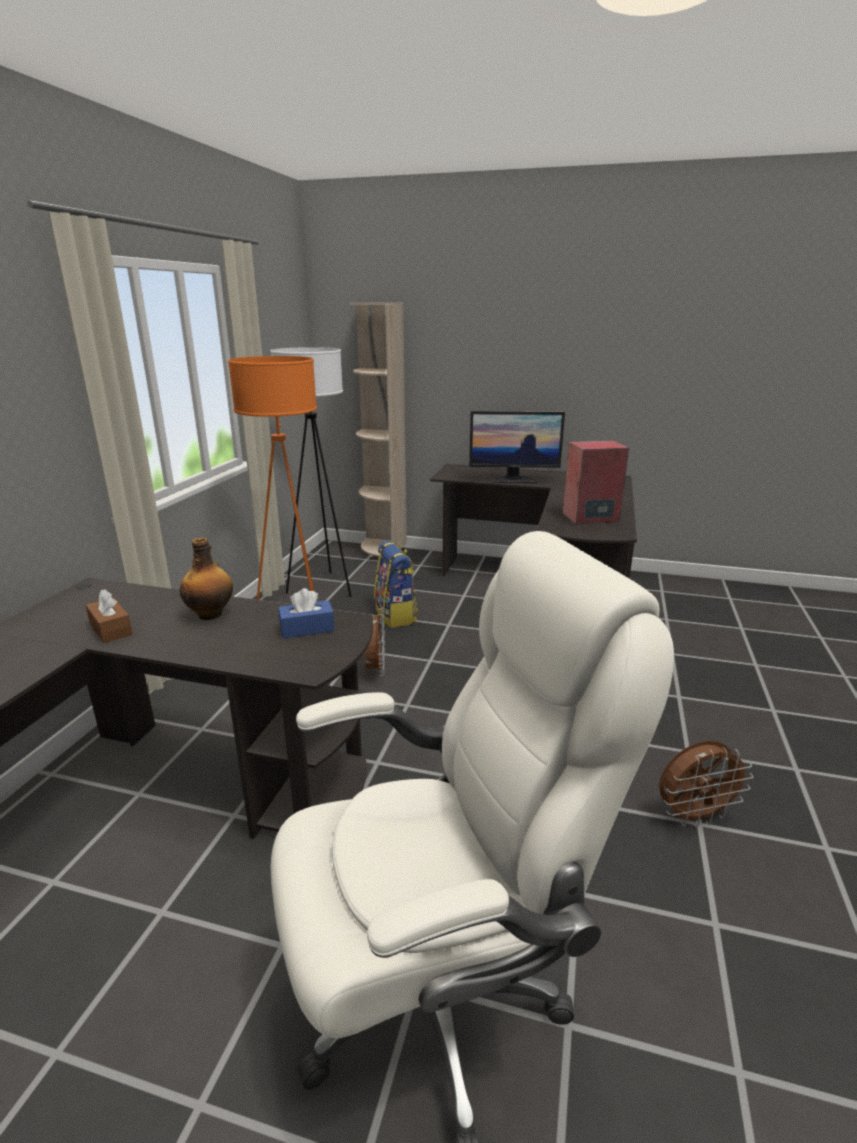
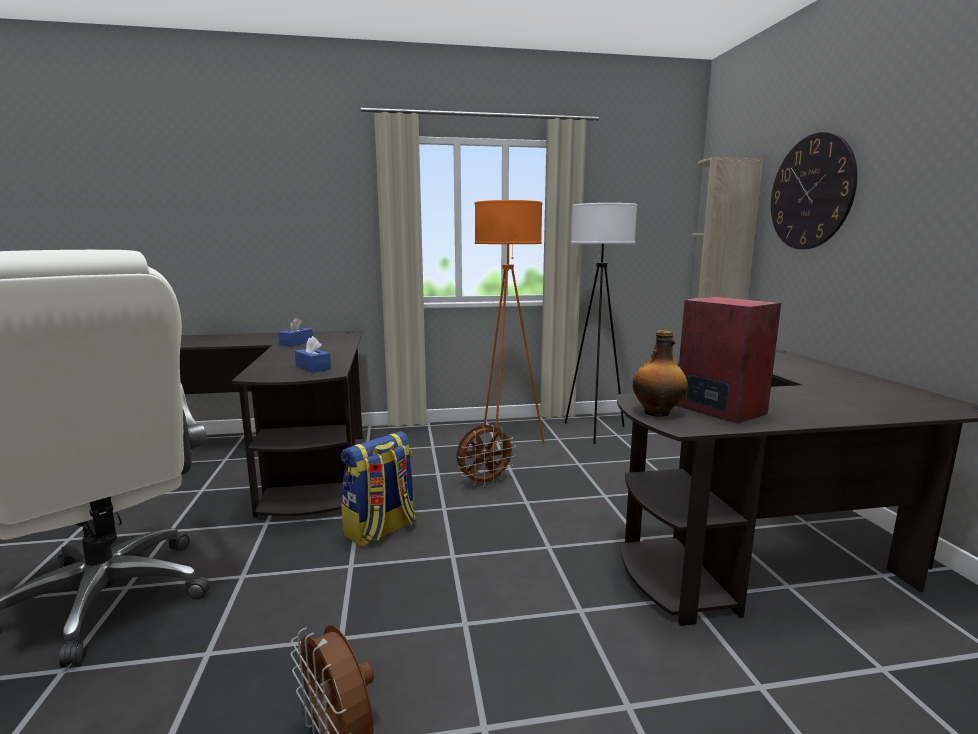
camera: 65 degrees right, 10 degrees down
brown tissue box [86,589,133,643] -> blue tissue box [278,318,313,347]
bottle [180,537,233,620] -> bottle moved to [633,330,688,417]
backpack [374,541,418,628] -> backpack moved to [341,431,416,547]
monitor [469,411,565,483] -> none
none -> wall clock [771,132,857,249]

